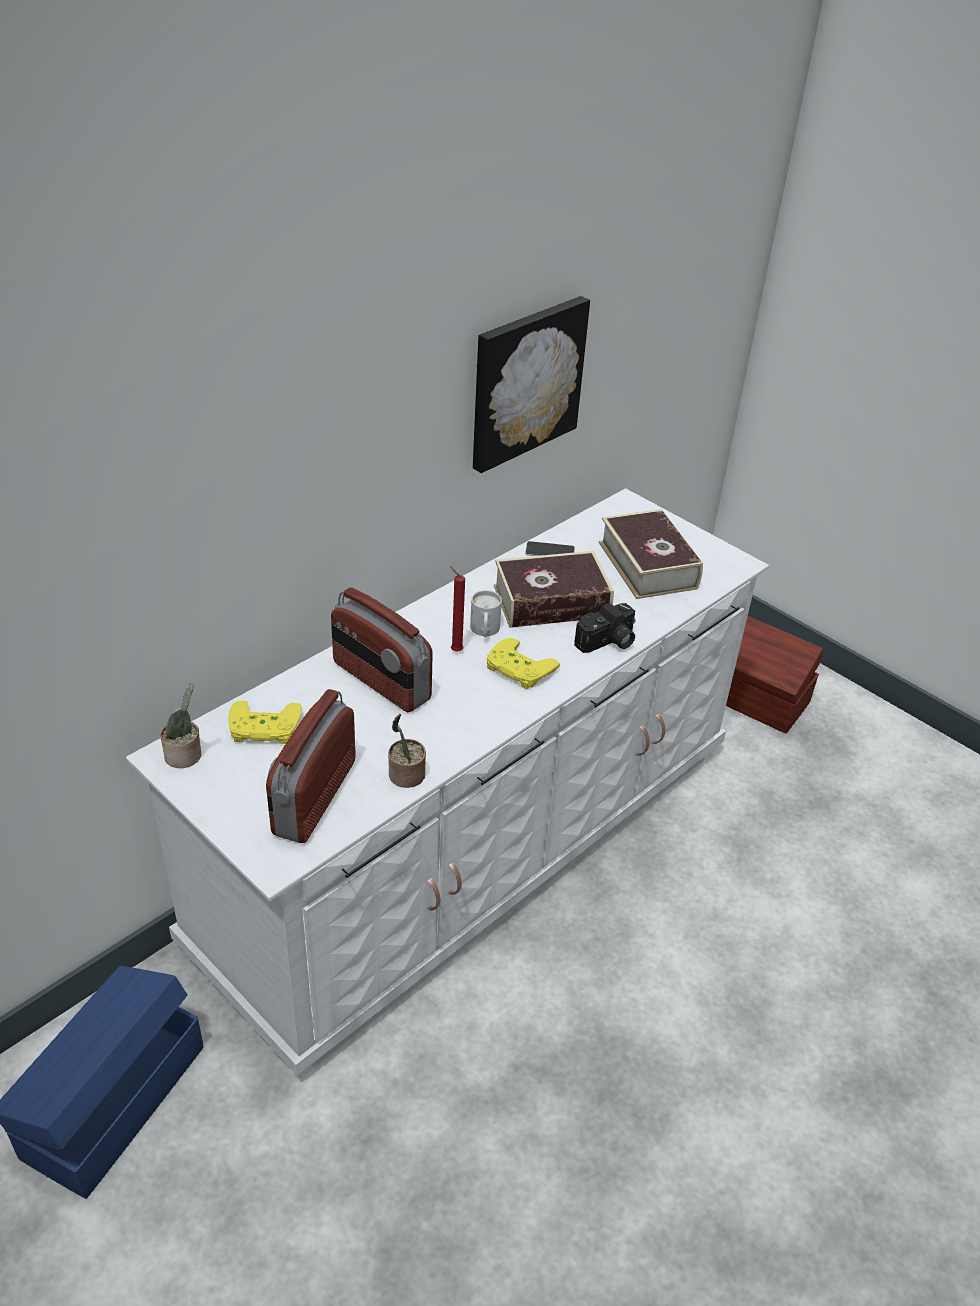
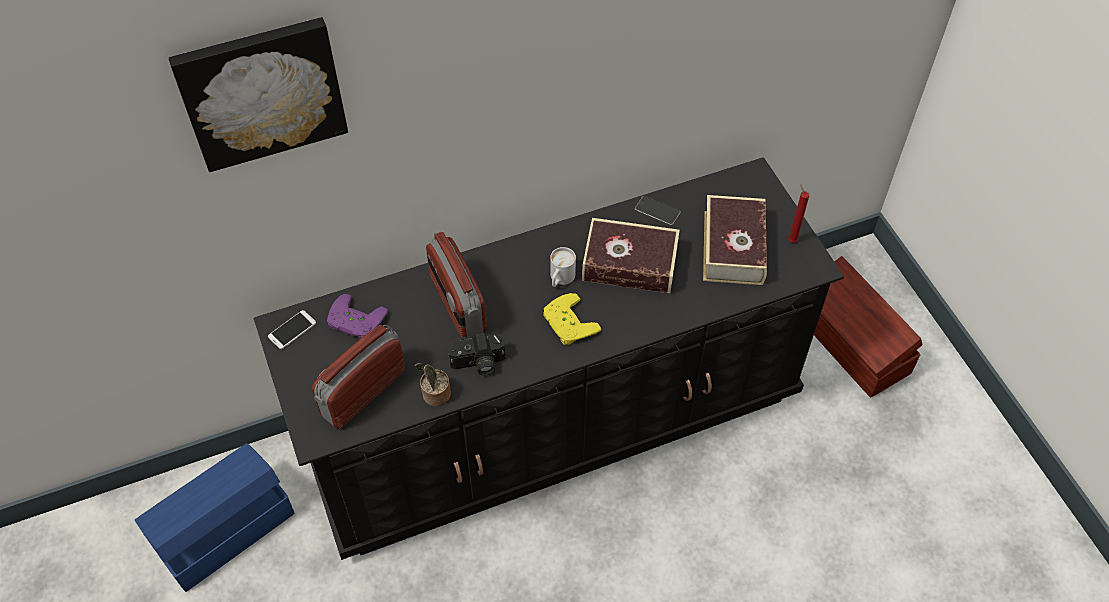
camera: 25 degrees right, 15 degrees up
white dresser [126,489,769,1075] -> black dresser [254,157,844,560]
potted plant [160,683,201,768] -> phone [268,310,316,349]
yellow game controller [228,701,302,744] -> purple game controller [327,294,388,339]
red candle [450,566,465,652] -> red candle moved to [788,184,809,243]
picture [473,296,590,473] -> picture moved to [169,17,348,172]
camera [574,603,636,653] -> camera moved to [447,333,505,376]

